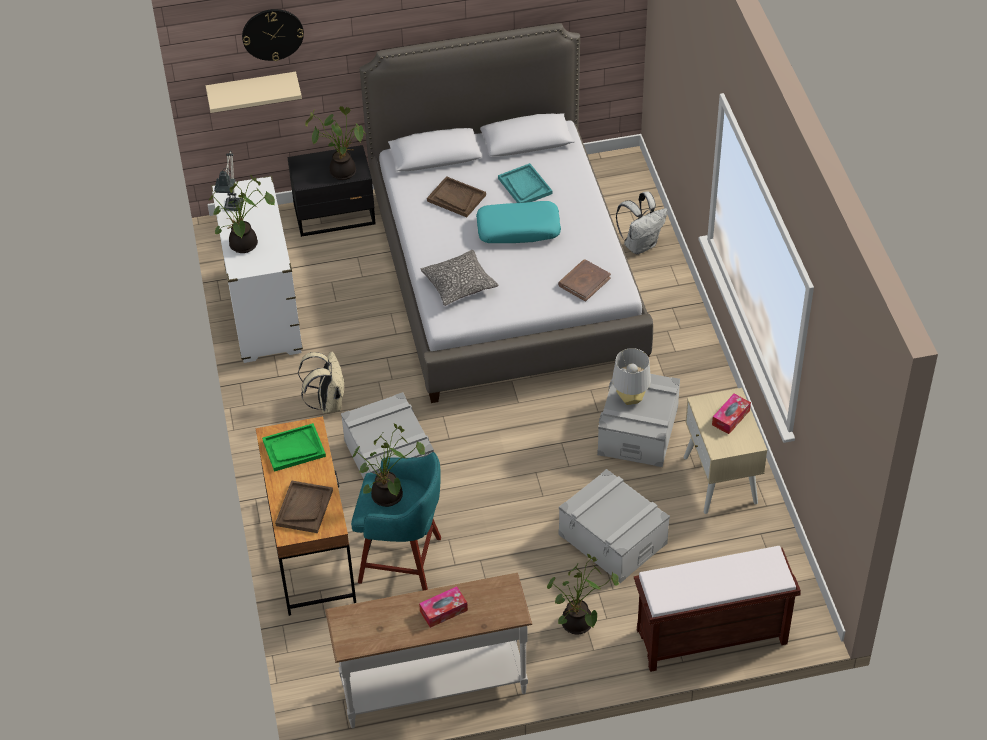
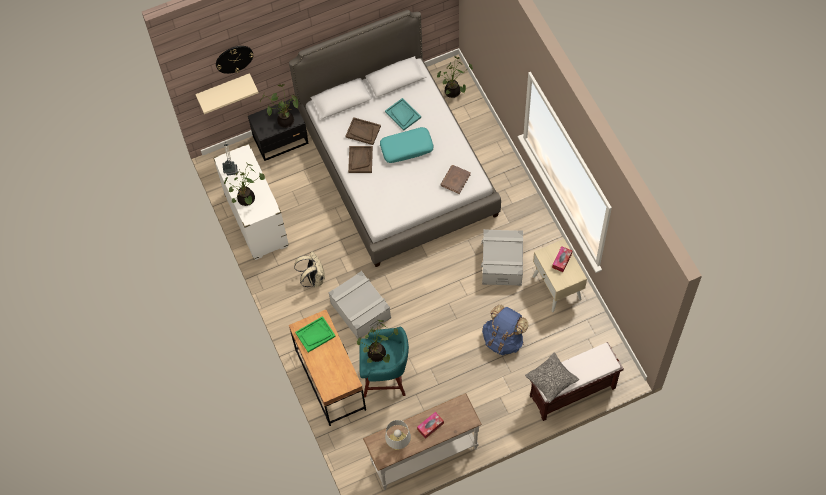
camera: 10 degrees left, 15 degrees up
brown tray [275,480,333,533] -> brown tray moved to [348,146,373,173]
pillow [421,250,498,306] -> pillow moved to [525,353,579,403]
potted plant [547,554,619,635] -> potted plant moved to [437,56,473,98]
grey storage box [559,469,670,583] -> blue backpack [482,305,528,355]
grey table lamp [612,348,651,405] -> grey table lamp moved to [385,420,411,450]
white backpack [616,191,668,254] -> none

